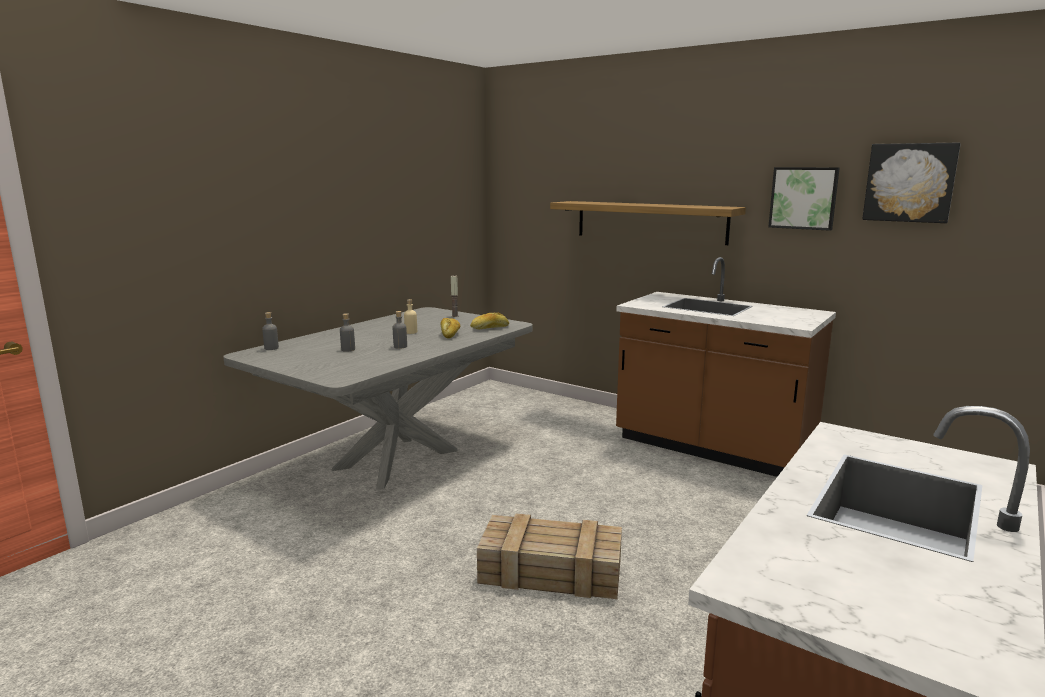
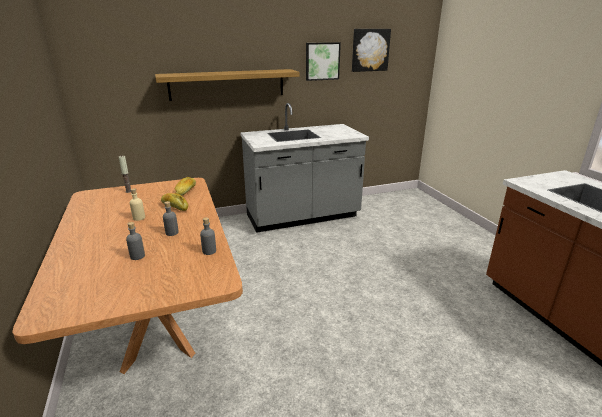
camera: 55 degrees left, 10 degrees up
grey dining table [223,307,533,490] -> brown dining table [12,178,243,374]
grey bottle [262,312,279,350] -> grey bottle moved to [200,217,216,255]
crate [477,513,622,599] -> none
brown counter [616,257,836,477] -> grey counter [240,103,369,233]

